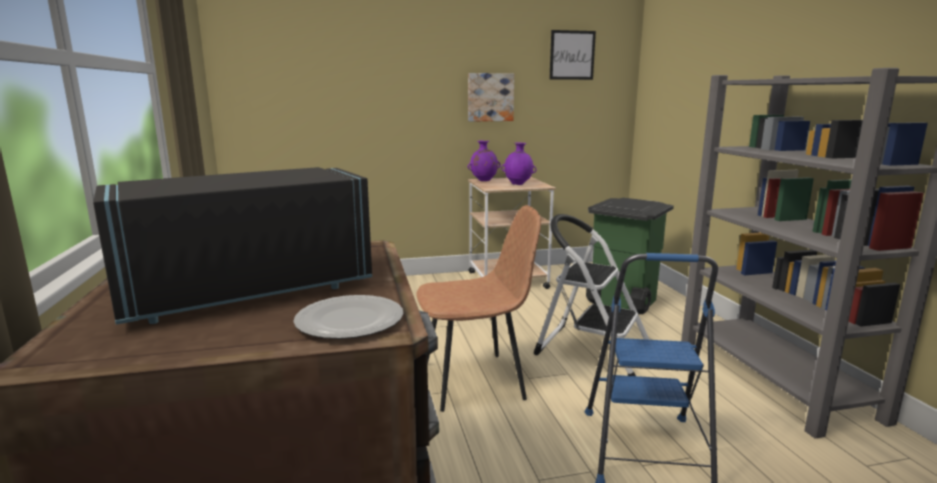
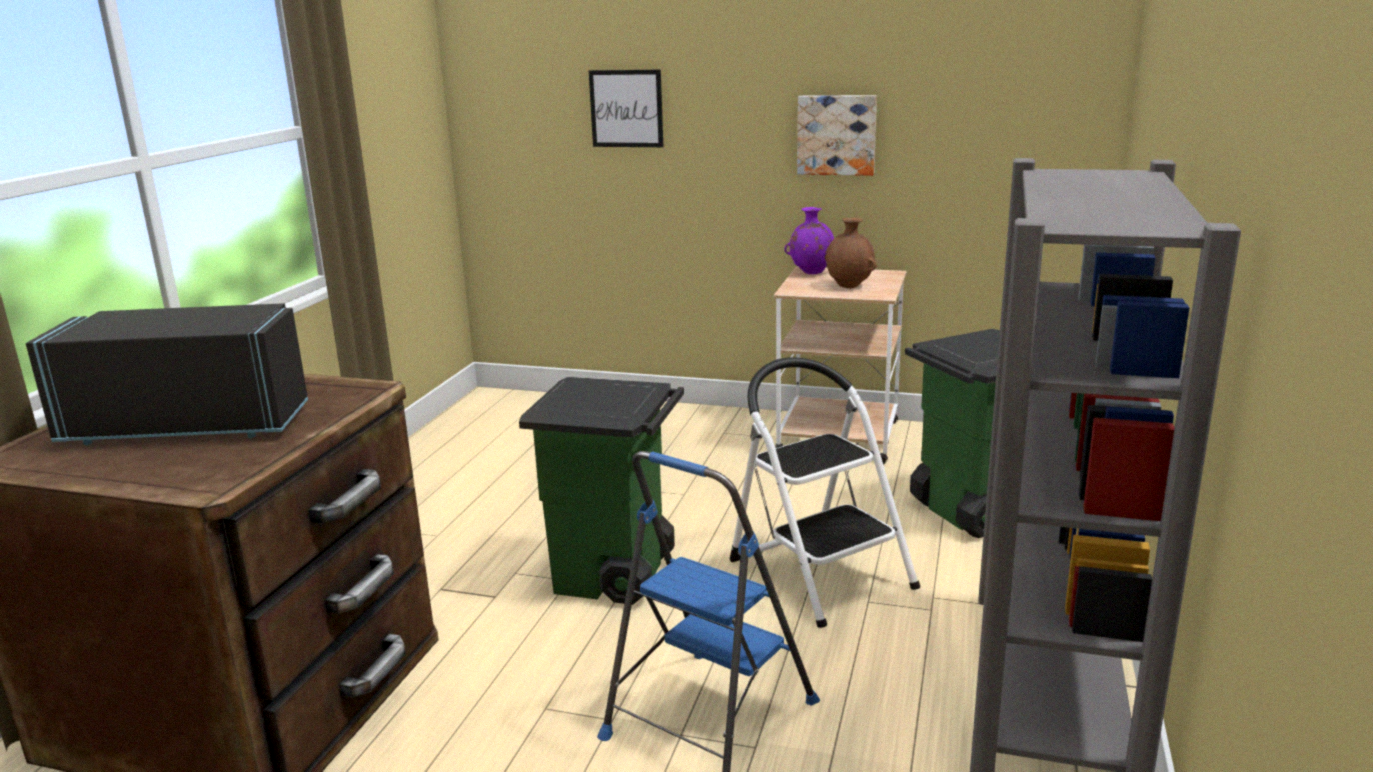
camera: 30 degrees right, 5 degrees up
plate [293,295,403,339] -> none
brown chair [416,205,541,412] -> green trash can [519,377,684,605]
purple vase [501,142,537,185] -> brown vase [825,218,877,288]
picture [549,30,596,80] -> picture moved to [589,70,663,147]

